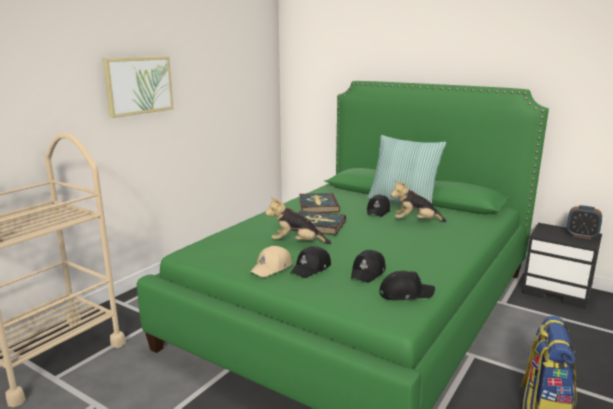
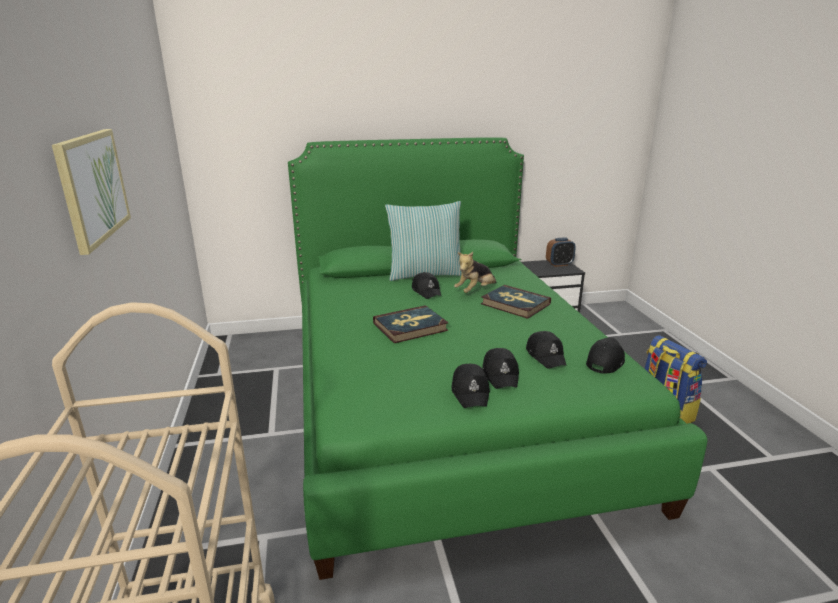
camera: 45 degrees left, 5 degrees up
beige cap [250,246,292,277] -> black cap [452,364,490,408]
plush toy [265,197,331,244] -> none
book [299,193,340,213] -> book moved to [481,285,551,319]

